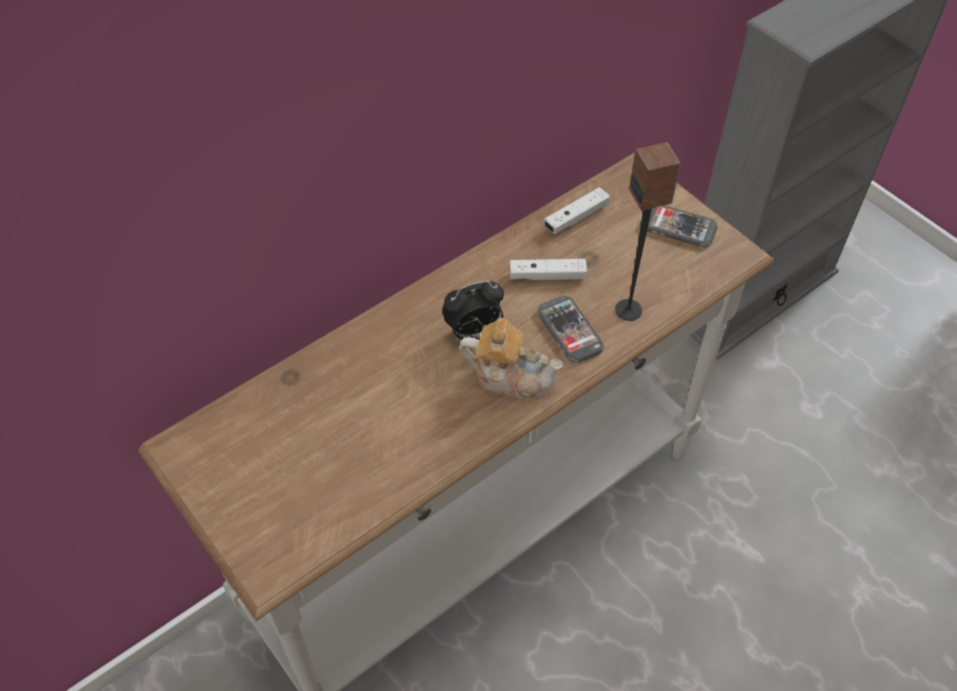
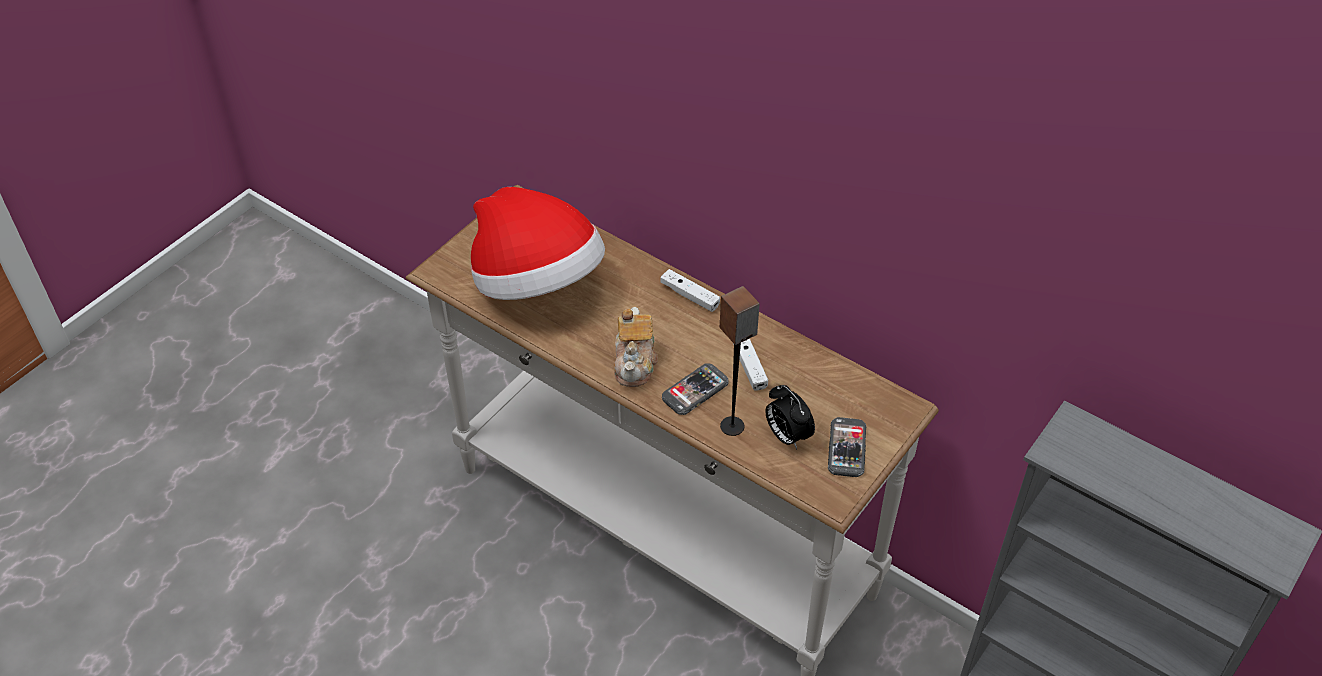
camera: 75 degrees right, 5 degrees down
alarm clock [442,281,504,341] -> alarm clock moved to [765,385,815,449]
white game controller [544,187,610,234] -> white game controller moved to [660,269,720,312]
none -> hat [471,187,605,300]

